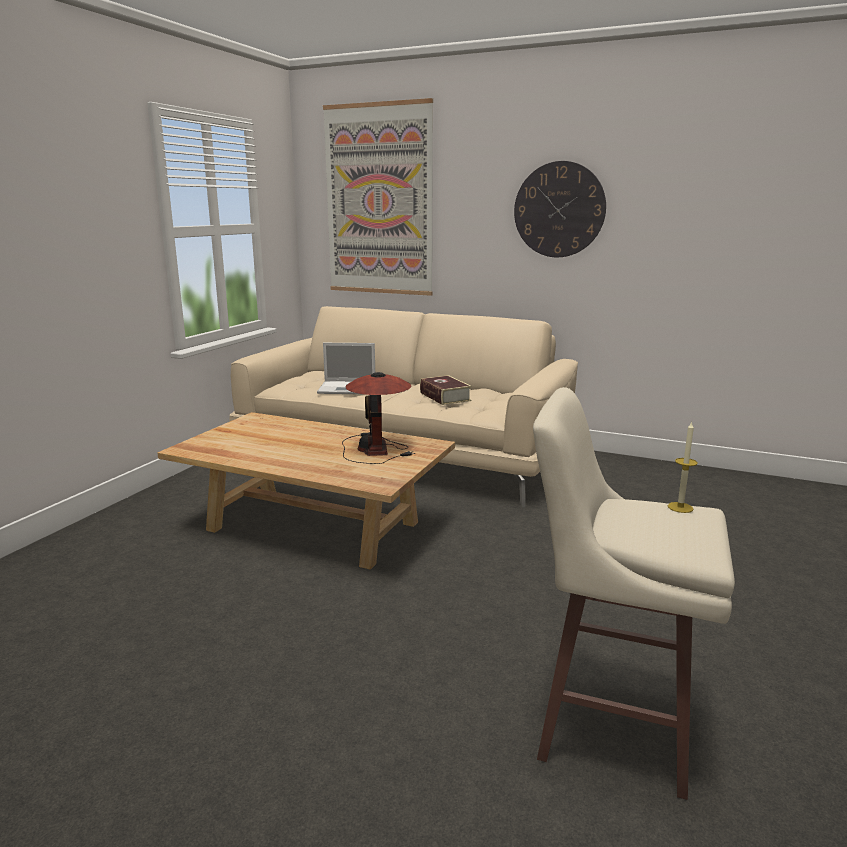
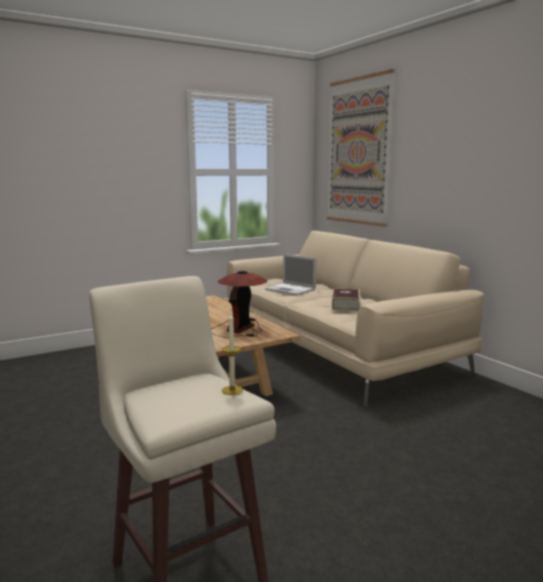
camera: 35 degrees right, 5 degrees down
wall clock [514,161,606,257] -> none

